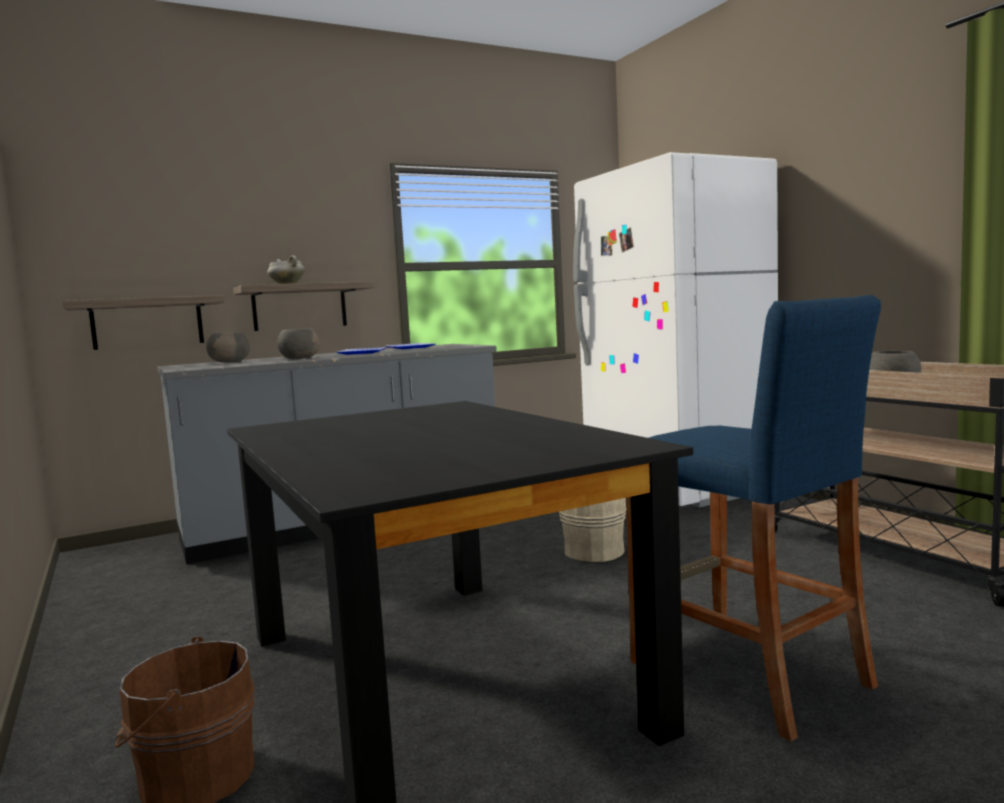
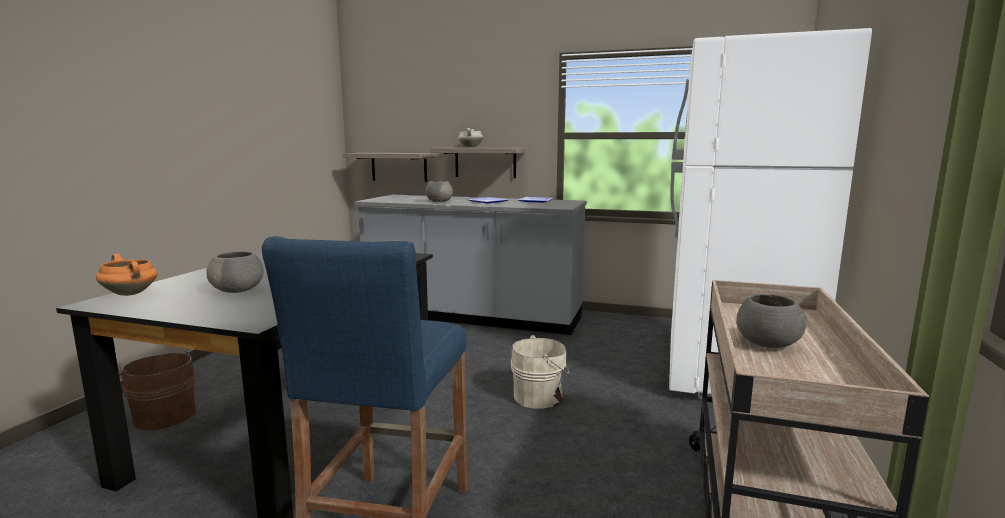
camera: 45 degrees right, 5 degrees up
grey bowl [206,332,250,363] -> grey bowl moved to [206,252,264,293]
none -> orange cooking pot [96,254,158,296]

